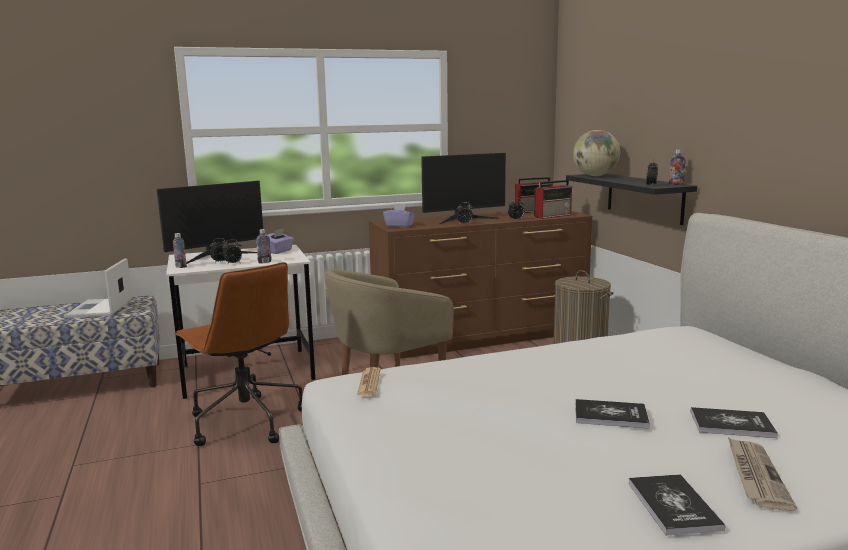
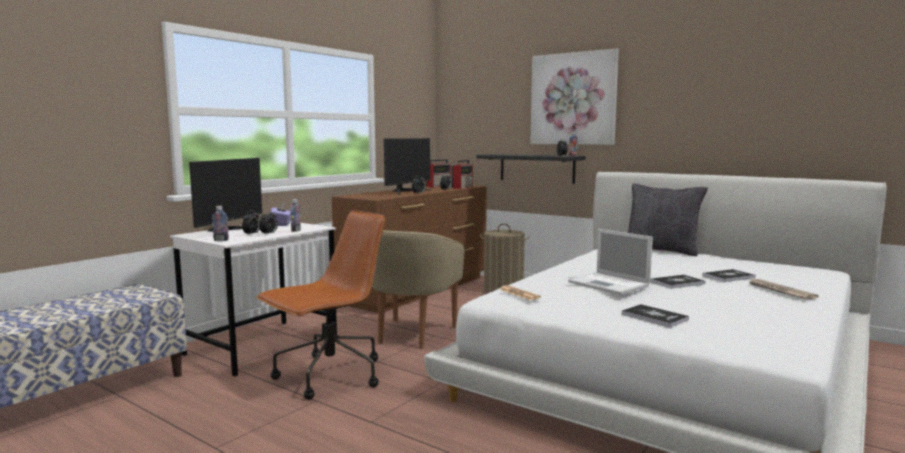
camera: 35 degrees left, 5 degrees down
laptop [64,258,132,318] -> laptop moved to [568,229,653,295]
brown office chair [174,262,302,446] -> brown office chair turned 60 degrees counterclockwise [256,210,385,400]
purple tissue box [383,203,415,227] -> none
globe [573,130,620,176] -> none
book [628,474,725,536] -> book moved to [622,304,689,328]
none -> picture [530,49,619,145]
none -> black pillow [628,184,708,256]

